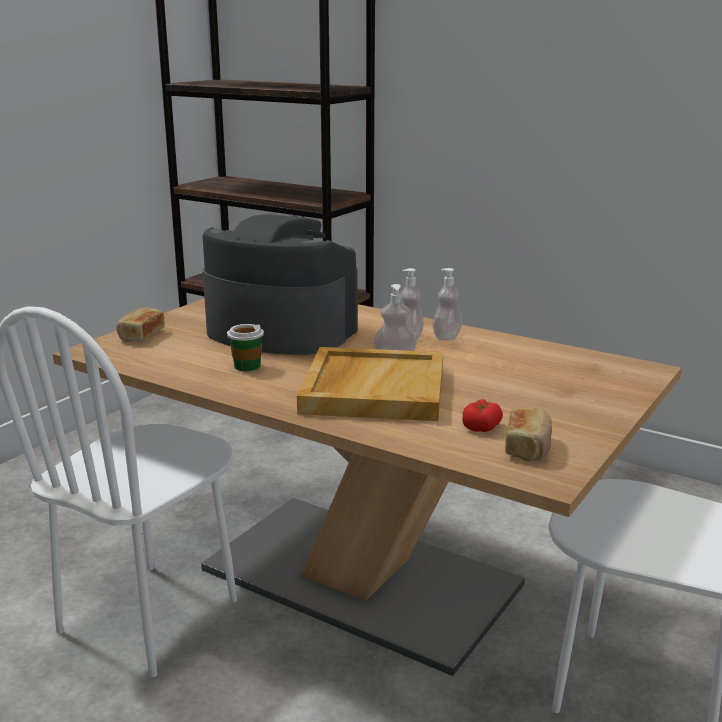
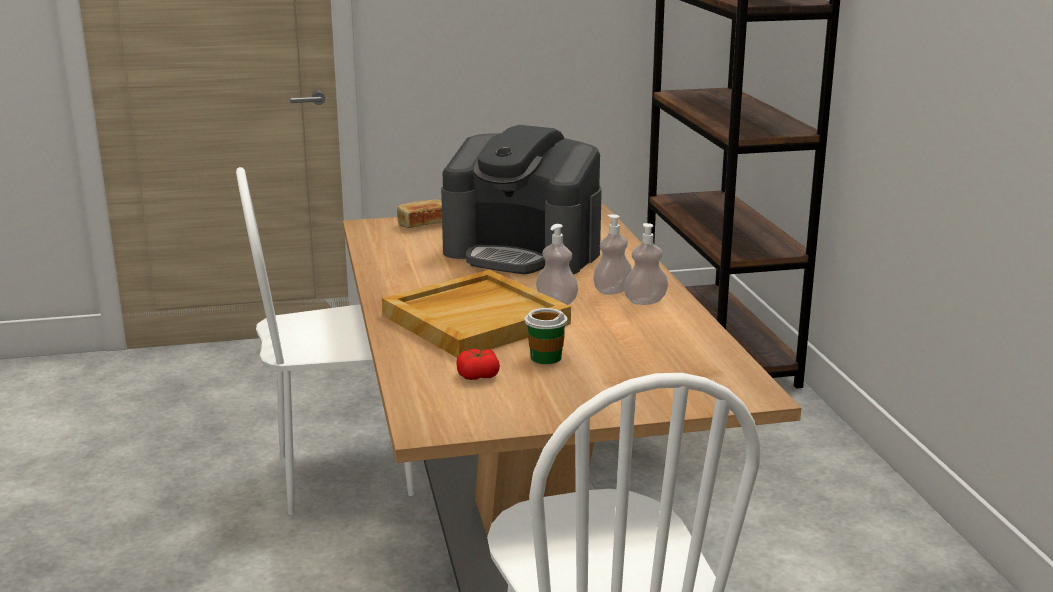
camera: 45 degrees right, 0 degrees up
coffee machine [203,214,358,355] -> coffee machine turned 135 degrees clockwise [441,125,602,275]
cup [227,324,264,371] -> cup moved to [525,308,568,364]
bread [505,407,552,462] -> none

